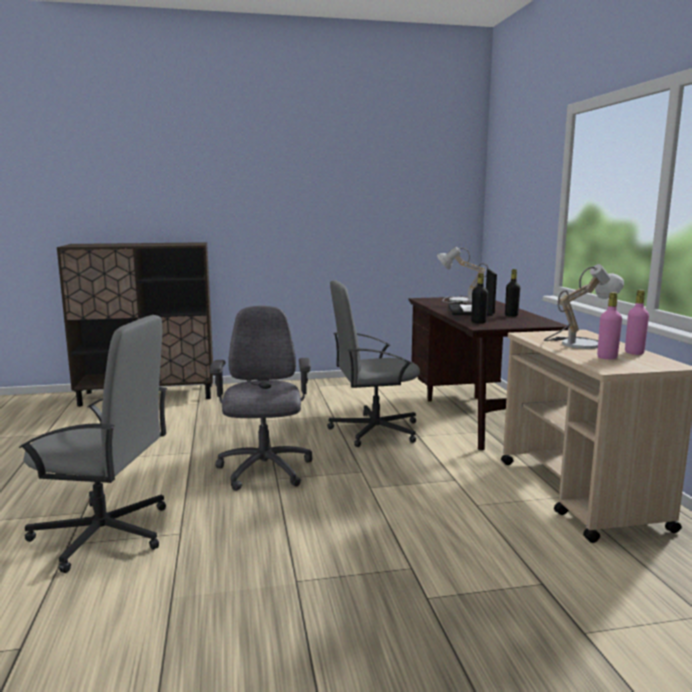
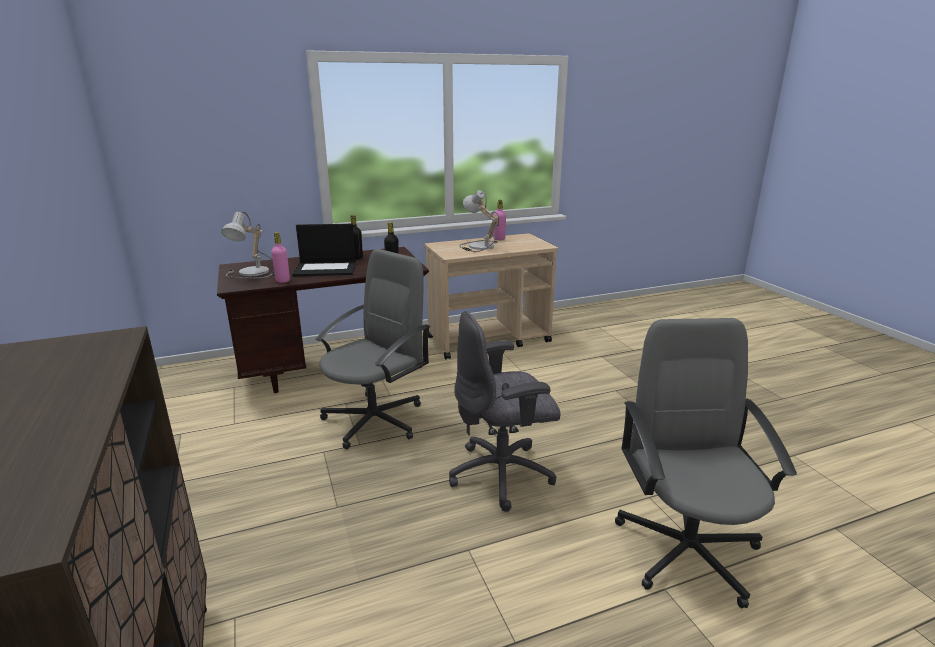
camera: 100 degrees left, 10 degrees up
grey office chair [327,280,420,447] -> grey office chair turned 120 degrees counterclockwise [316,249,430,449]
pink bottle [597,292,622,359] -> pink bottle moved to [271,232,290,283]

